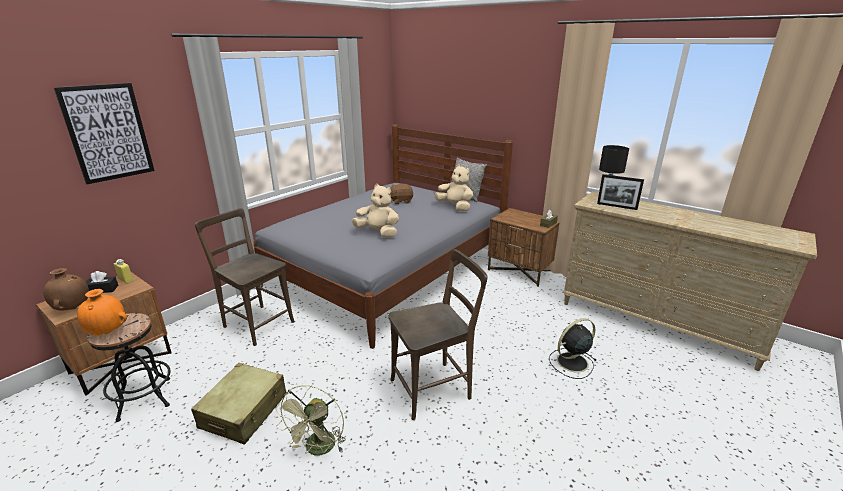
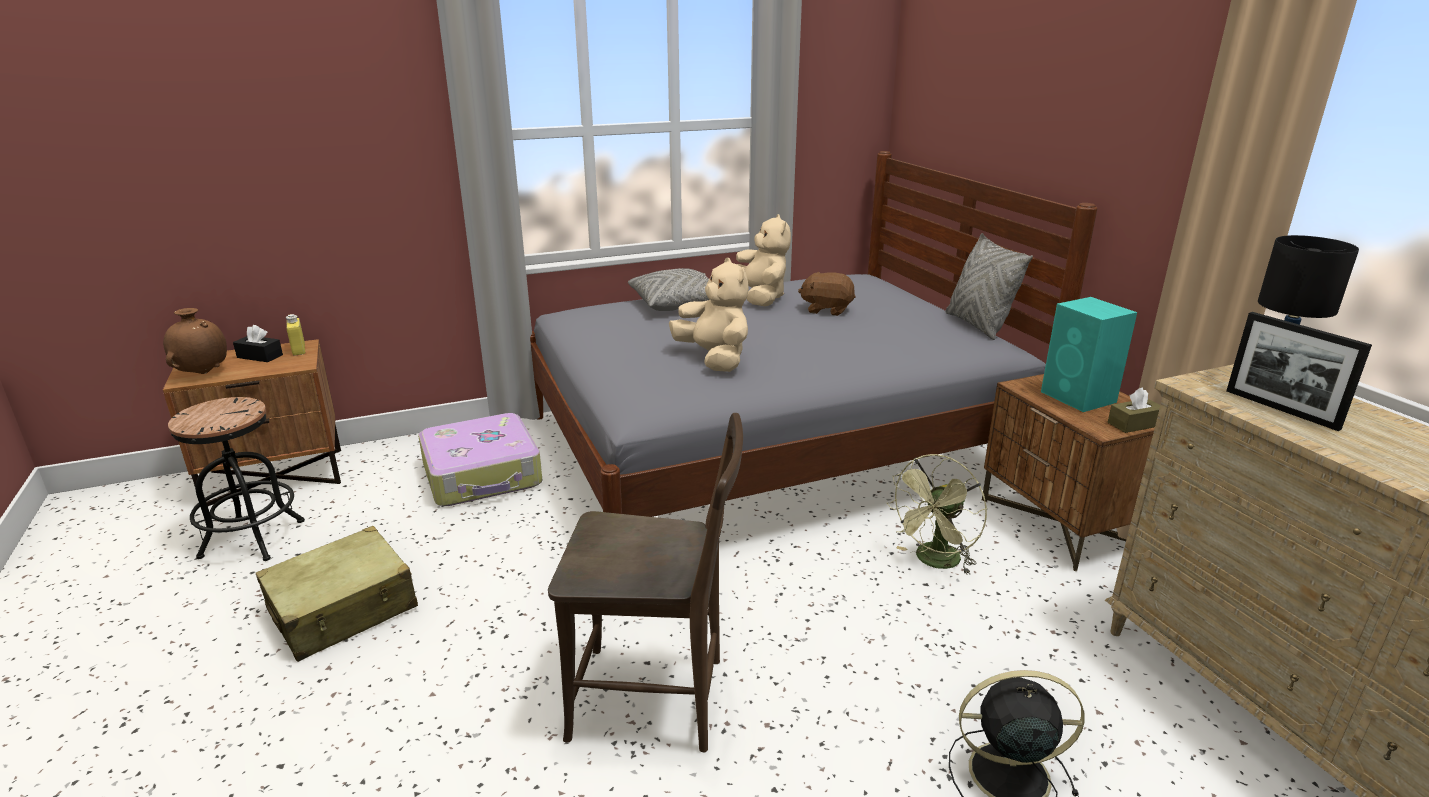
camera: 30 degrees right, 0 degrees up
picture [53,83,155,184] -> none
orange vase [77,289,127,336] -> none
brown chair [195,208,295,346] -> suitcase [418,413,543,506]
green fan [276,385,346,455] -> green fan moved to [886,454,987,575]
beige plush toy [434,165,473,211] -> beige plush toy moved to [736,214,791,306]
none -> grey pillow [628,268,710,311]
none -> turquoise speaker [1041,297,1137,412]

